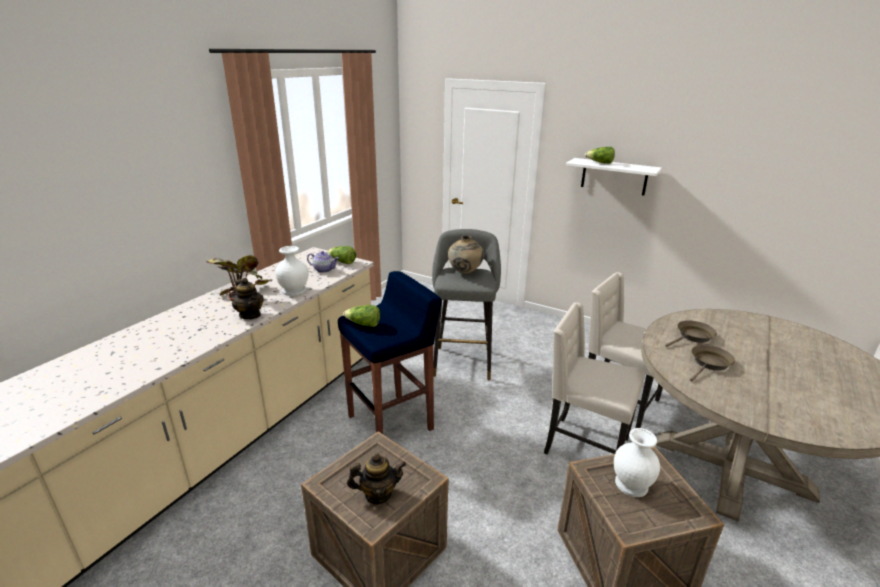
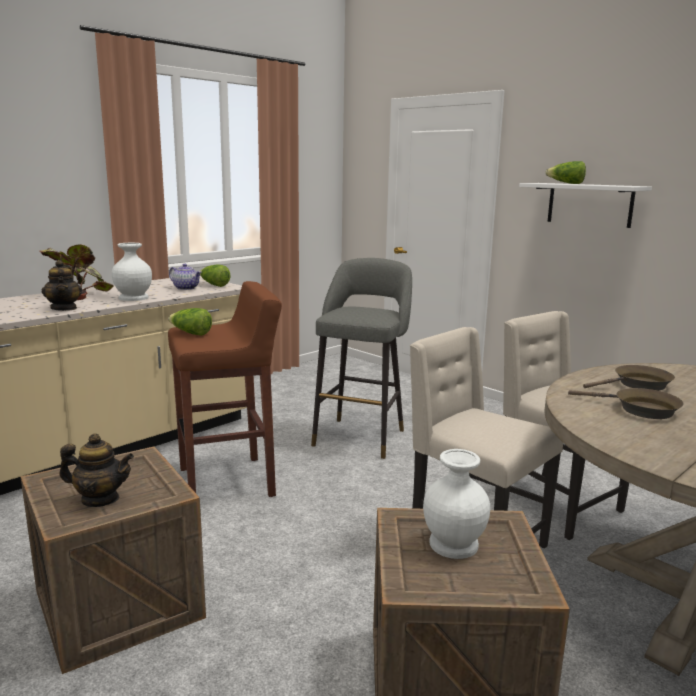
camera: 15 degrees right, 10 degrees down
blue stool [338,271,442,434] -> brown stool [168,281,282,497]
beige vase [448,235,485,274] -> none
brown frying pan [690,345,735,381] -> brown frying pan turned 60 degrees clockwise [568,388,684,419]

